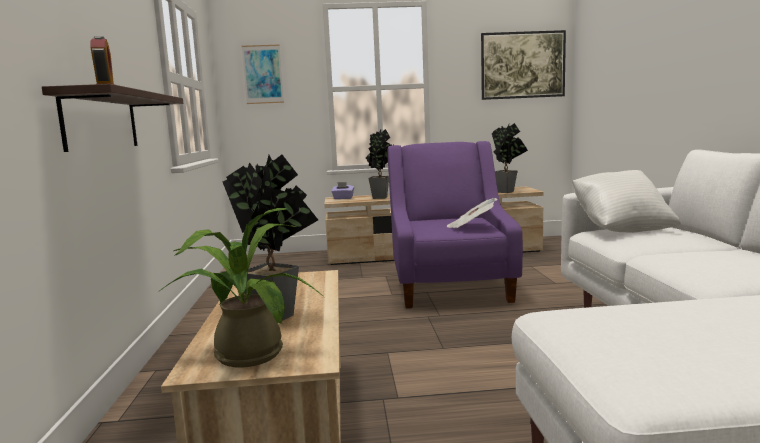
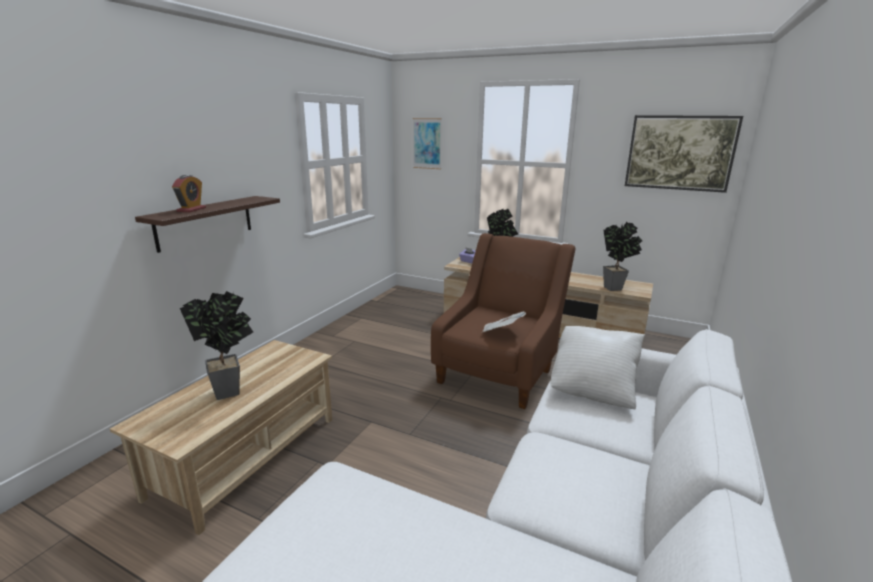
camera: 30 degrees right, 10 degrees up
potted plant [159,208,324,368] -> none
purple armchair [387,141,523,308] -> brown armchair [431,233,575,409]

